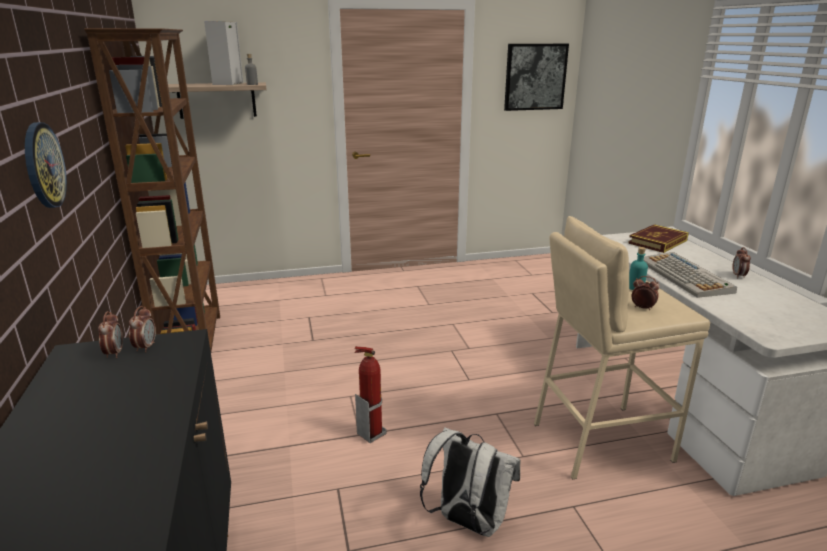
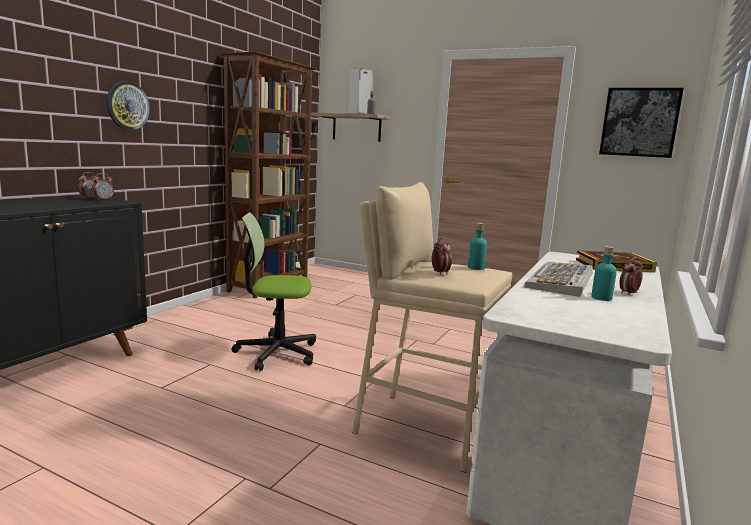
camera: 40 degrees right, 10 degrees down
fire extinguisher [354,346,387,443] -> office chair [232,213,316,371]
white backpack [420,427,521,537] -> none
none -> turquoise bottle [591,246,617,301]

